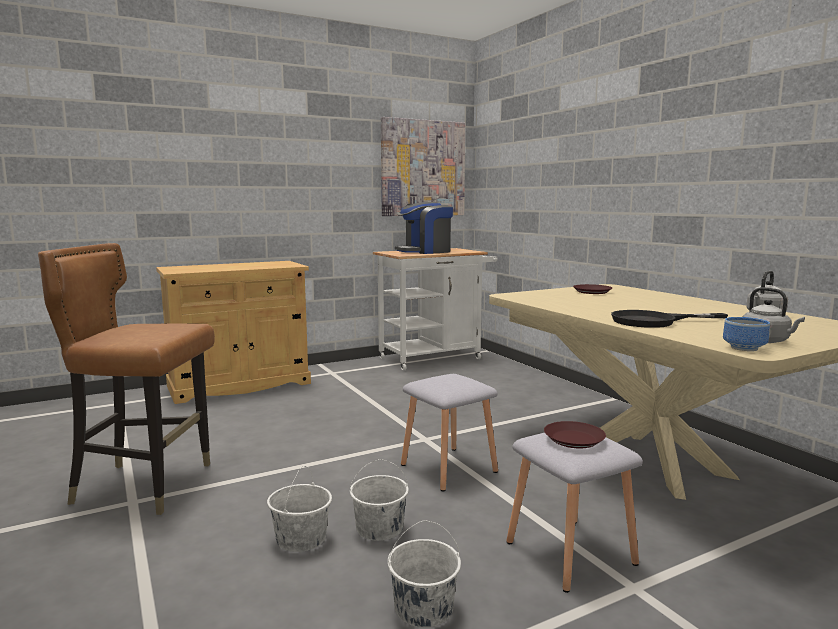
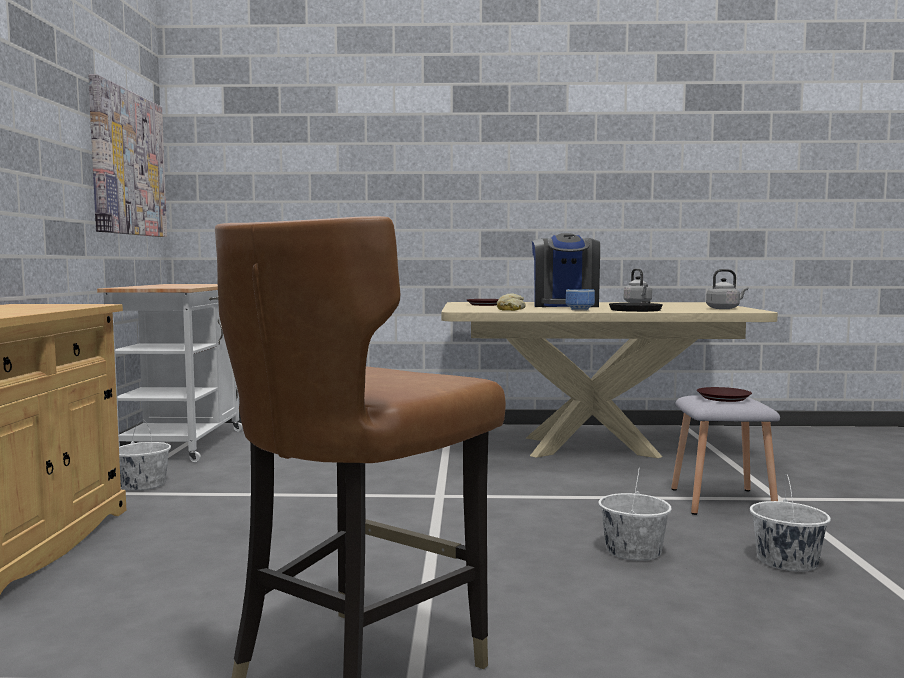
camera: 60 degrees left, 5 degrees down
white bucket [267,466,332,552] -> white bucket moved to [119,420,171,491]
coffee machine [395,202,453,254] -> coffee machine moved to [532,233,600,307]
grey stool [401,374,498,491] -> none
bowl [723,317,770,351] -> bowl moved to [566,289,595,311]
none -> bread [497,293,526,311]

